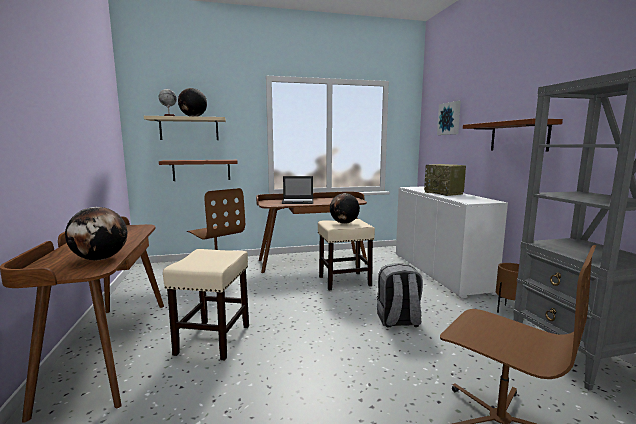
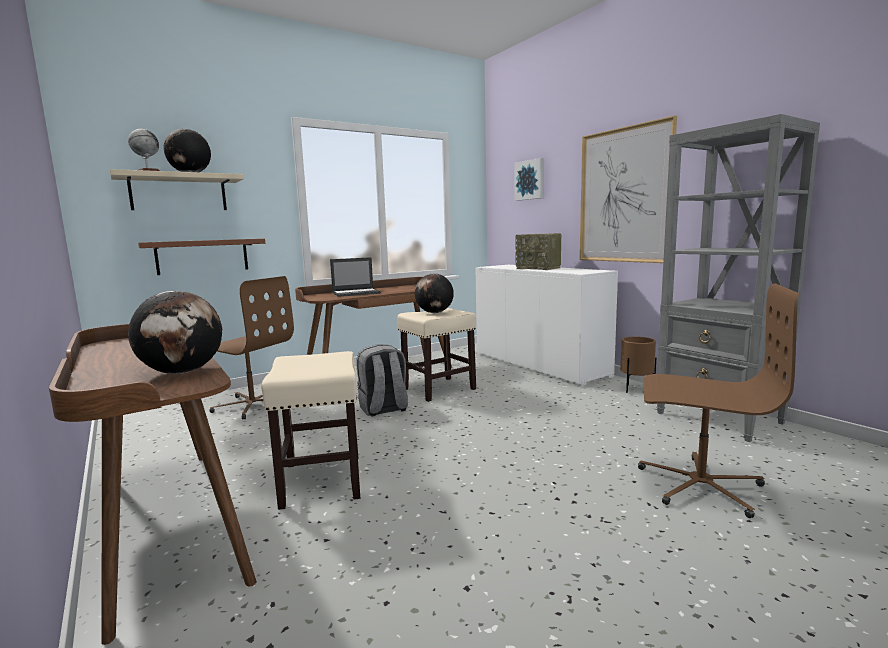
camera: 20 degrees left, 0 degrees up
grey backpack [377,263,423,328] -> grey backpack moved to [356,344,408,416]
brown shelf [463,118,563,152] -> picture [580,116,677,263]

